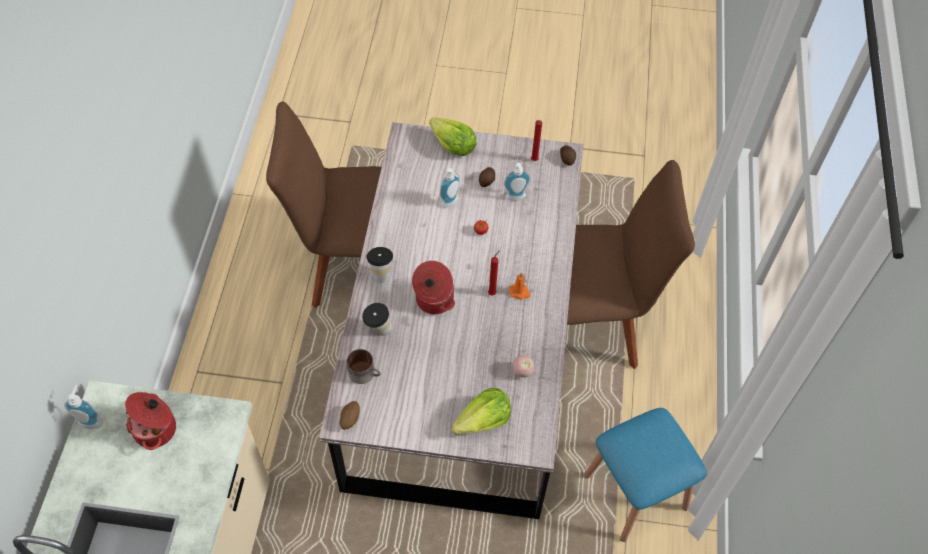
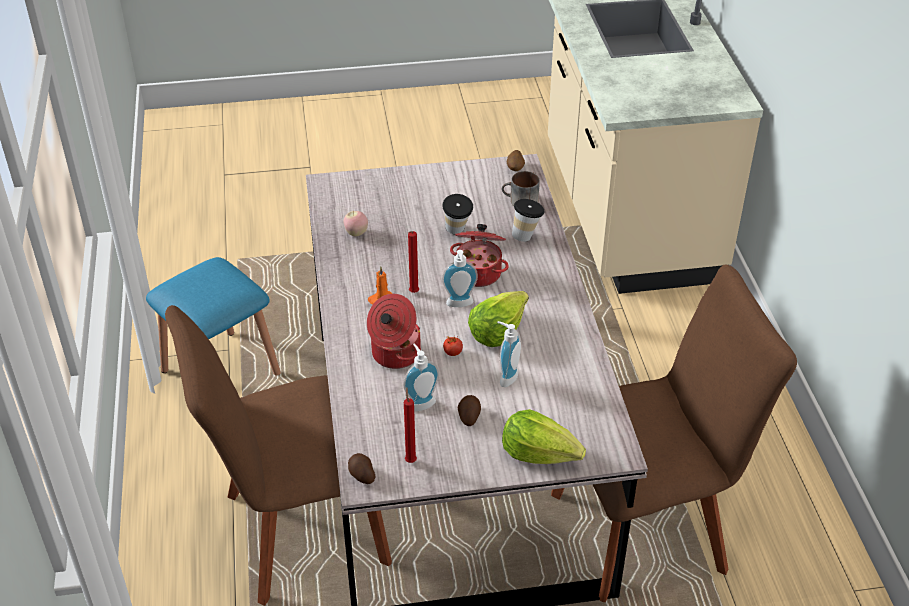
camera: 165 degrees right, 15 degrees down
soap dispenser [64,385,103,429] -> soap dispenser moved to [442,250,478,307]
cooking pot [125,392,176,450] -> cooking pot moved to [367,294,421,369]
cup [367,247,393,283] -> cup moved to [442,194,473,234]
lettuce [451,388,511,435] -> lettuce moved to [468,291,529,347]

